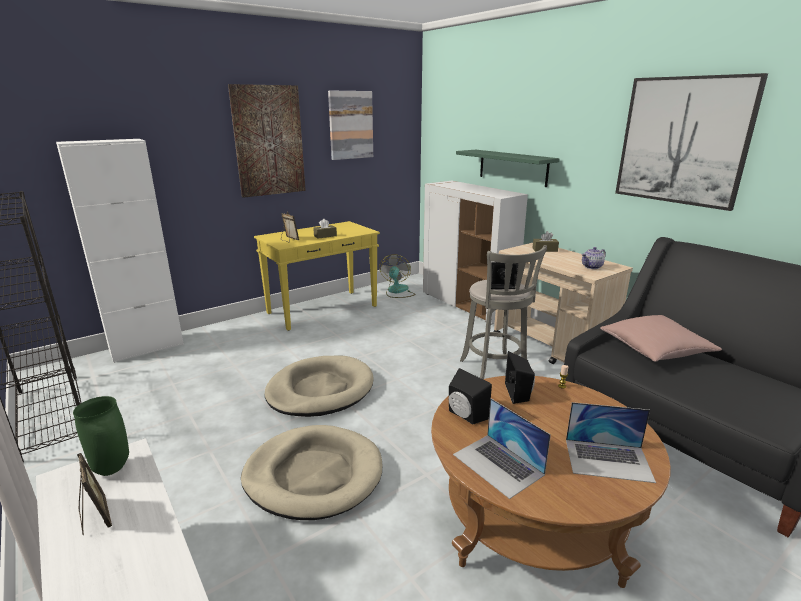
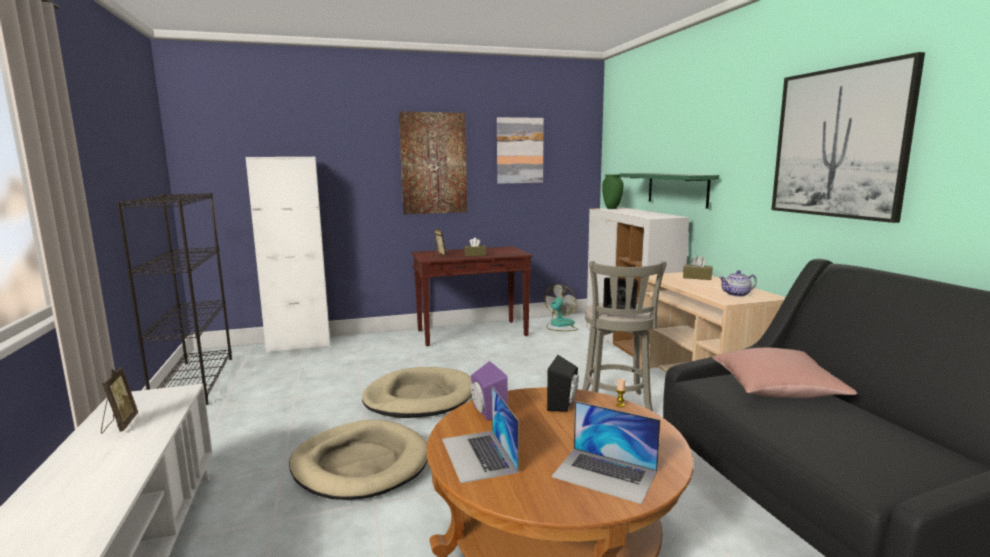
camera: 20 degrees right, 10 degrees down
green vase [73,396,129,476] -> green vase moved to [602,174,624,209]
yellow console table [254,221,380,331] -> brown console table [411,246,533,346]
black speaker [449,368,492,425] -> purple speaker [471,361,508,420]

